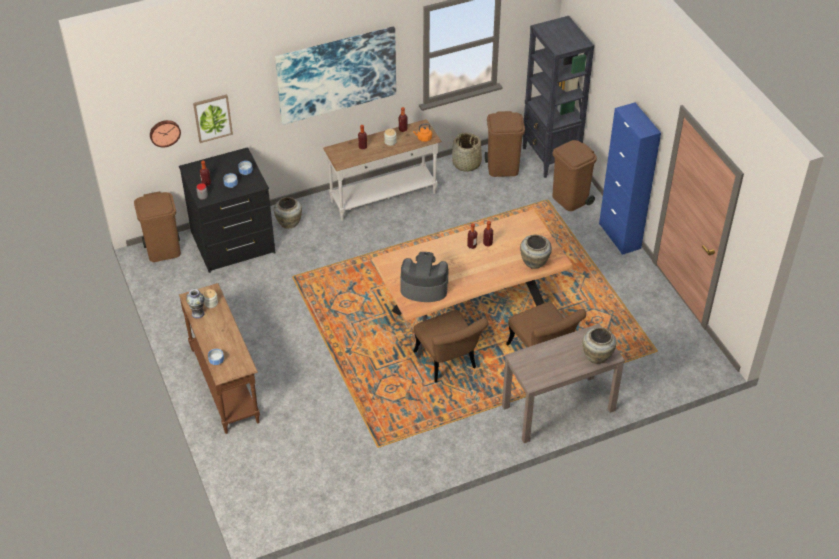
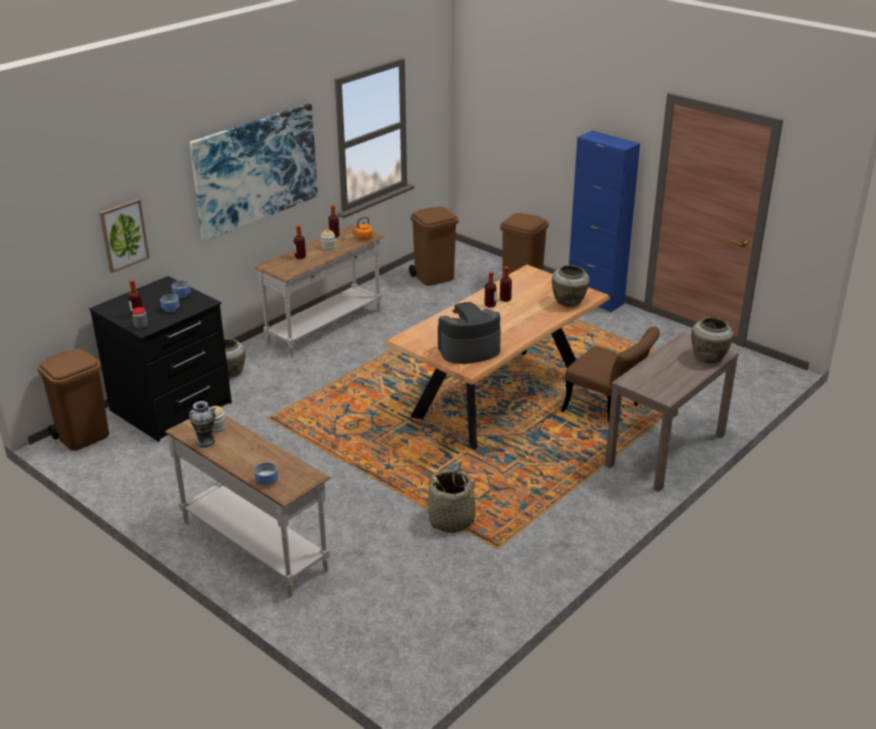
camera: 25 degrees left, 15 degrees down
wall clock [150,120,181,147] -> none
brown console table [179,283,260,434] -> white console table [165,416,331,597]
brown chair [413,310,488,383] -> none
basket [452,132,482,172] -> basket moved to [425,470,484,533]
black bookcase [522,16,594,178] -> none

